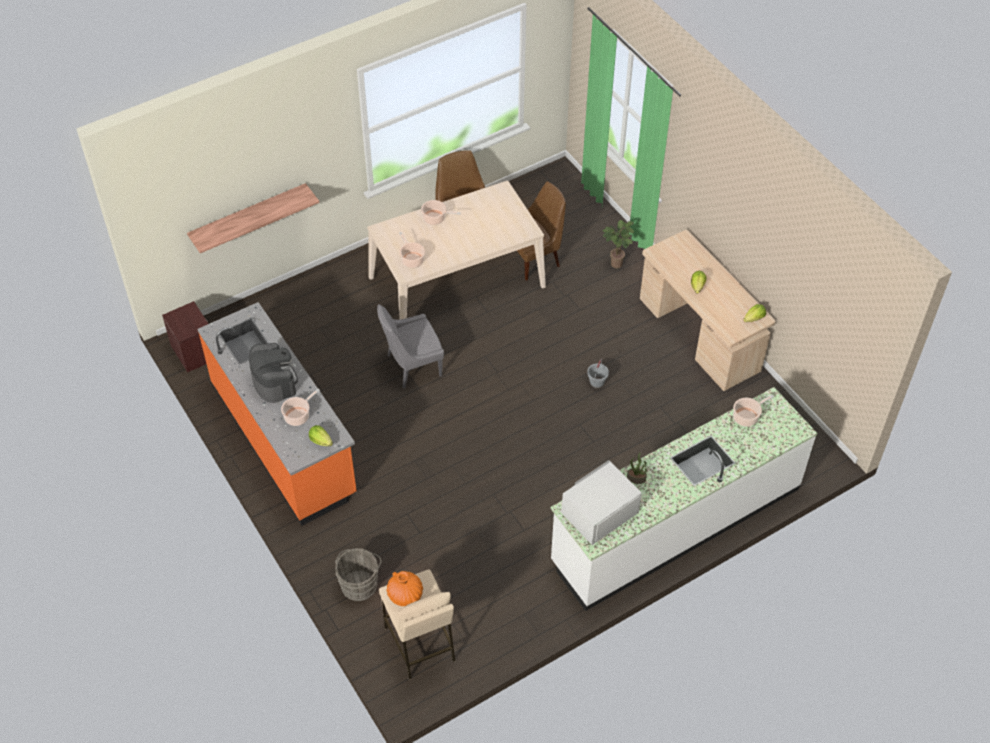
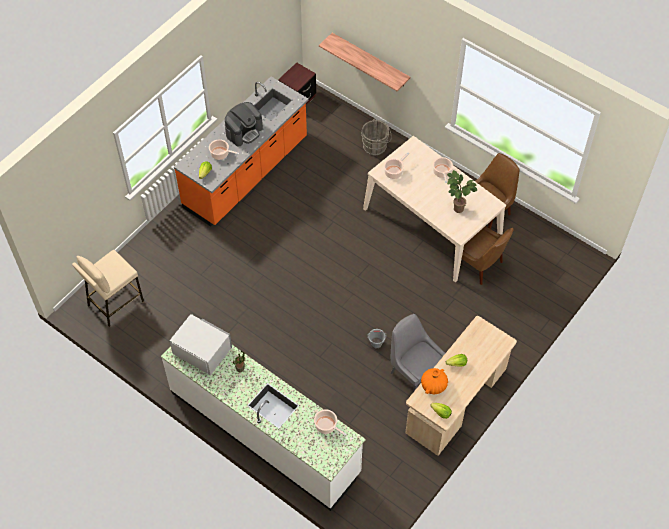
camera: 70 degrees right, 5 degrees up
grey bucket [335,548,382,601] -> grey bucket moved to [362,119,392,155]
grey chair [377,304,444,388] -> grey chair moved to [391,314,445,392]
orange vase [387,571,423,606] -> orange vase moved to [421,368,448,394]
potted plant [603,220,634,268] -> potted plant moved to [447,170,477,213]

